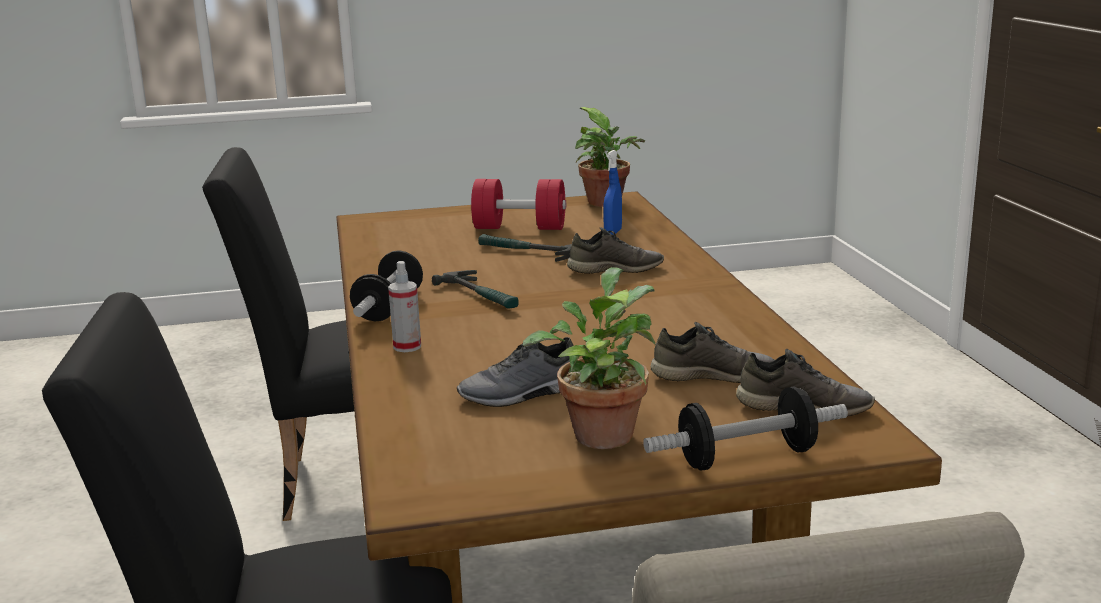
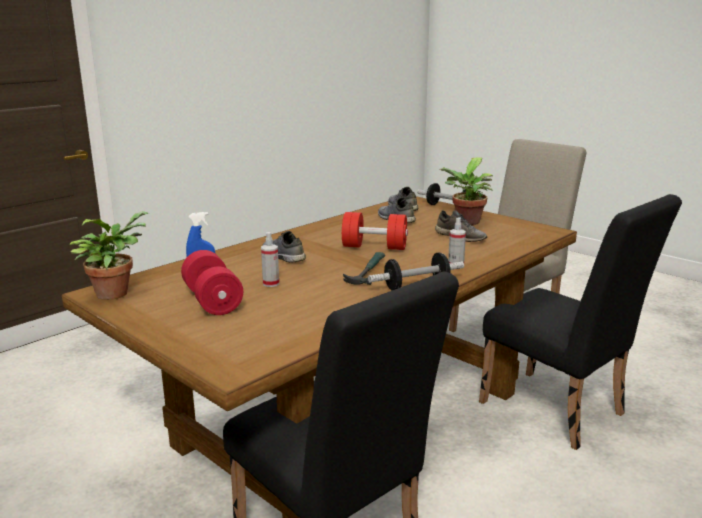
camera: 125 degrees left, 0 degrees up
hammer [478,234,571,262] -> spray bottle [261,232,279,287]
none -> red dumbbell [342,212,408,250]

